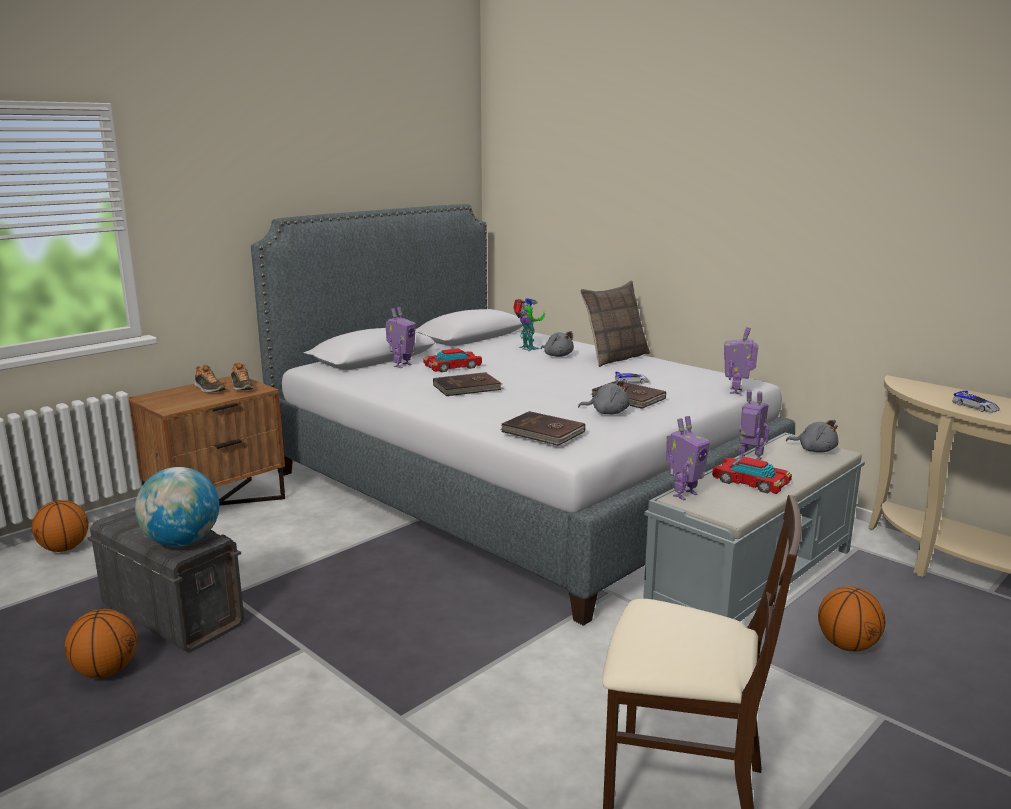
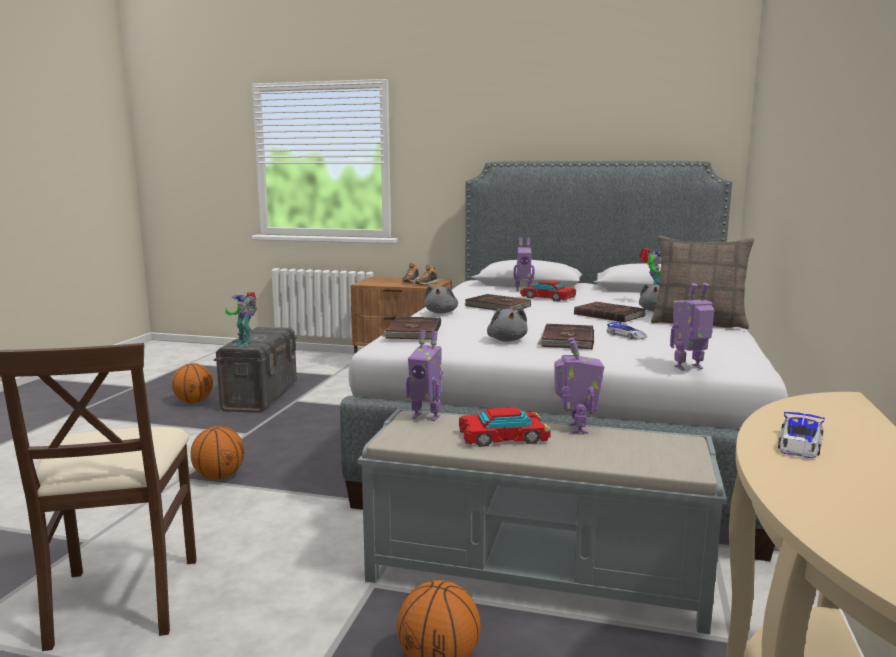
camera: 60 degrees right, 5 degrees down
basketball [32,500,89,552] -> basketball moved to [190,426,245,480]
globe [135,467,219,547] -> toy robot [225,292,257,347]
toy car [712,457,792,494] -> toy car turned 105 degrees counterclockwise [459,407,551,447]
grey plush toy [786,420,838,453] -> grey plush toy moved to [424,285,458,314]
none -> brown book [574,302,646,322]

